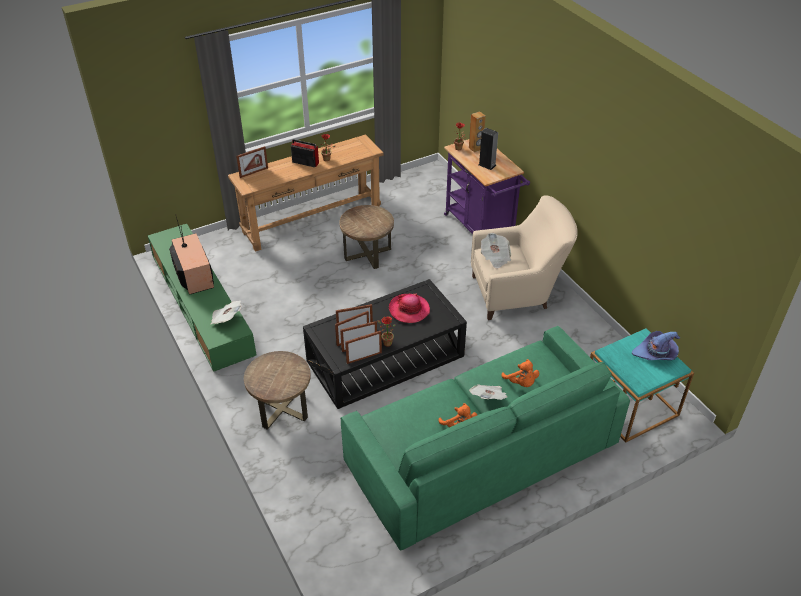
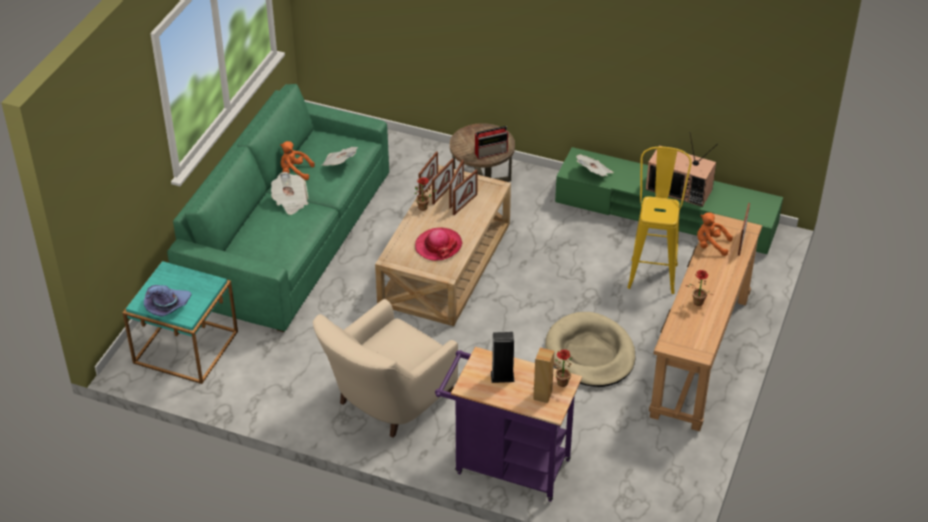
camera: 140 degrees right, 0 degrees up
radio [291,139,319,168] -> radio moved to [475,126,508,159]
black coffee table [303,279,467,409] -> beige coffee table [375,165,511,326]
brown side table [340,205,394,269] -> beige dog bed [545,312,636,387]
newspaper [481,233,511,269] -> newspaper moved to [321,147,358,166]
orange plush toy [502,359,539,387] -> orange plush toy moved to [697,212,733,256]
none -> yellow stool [627,147,692,294]

